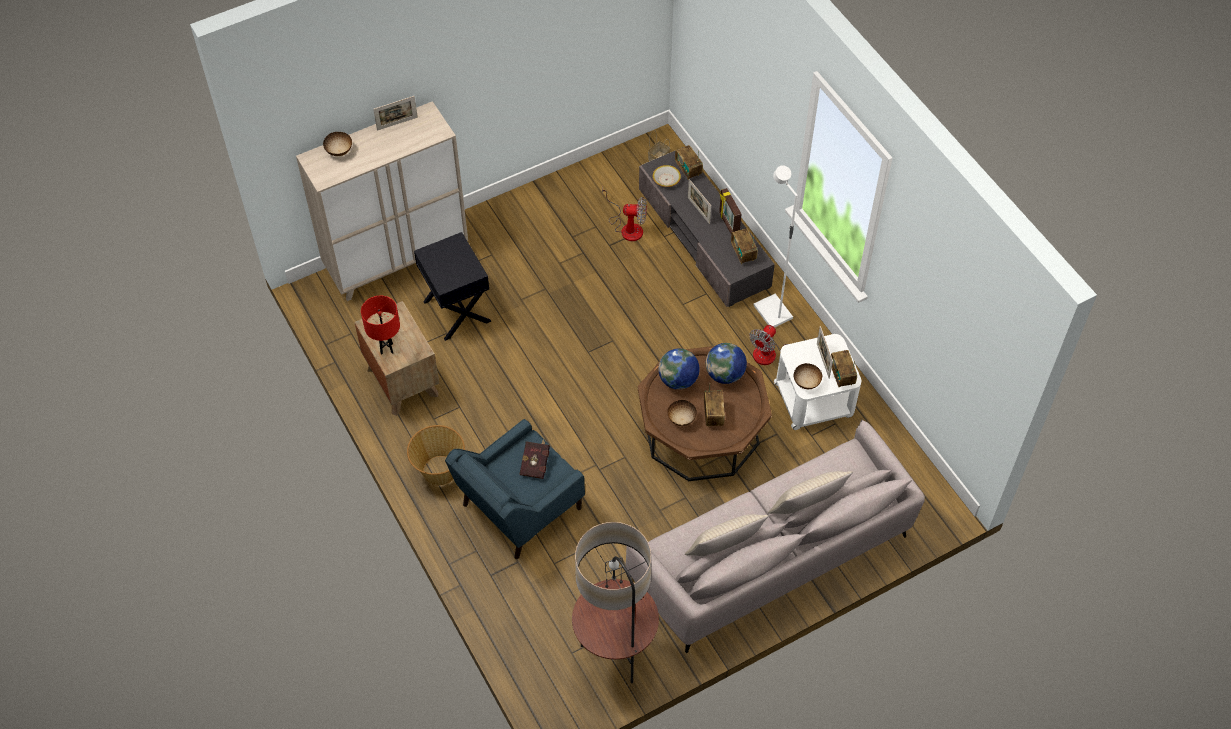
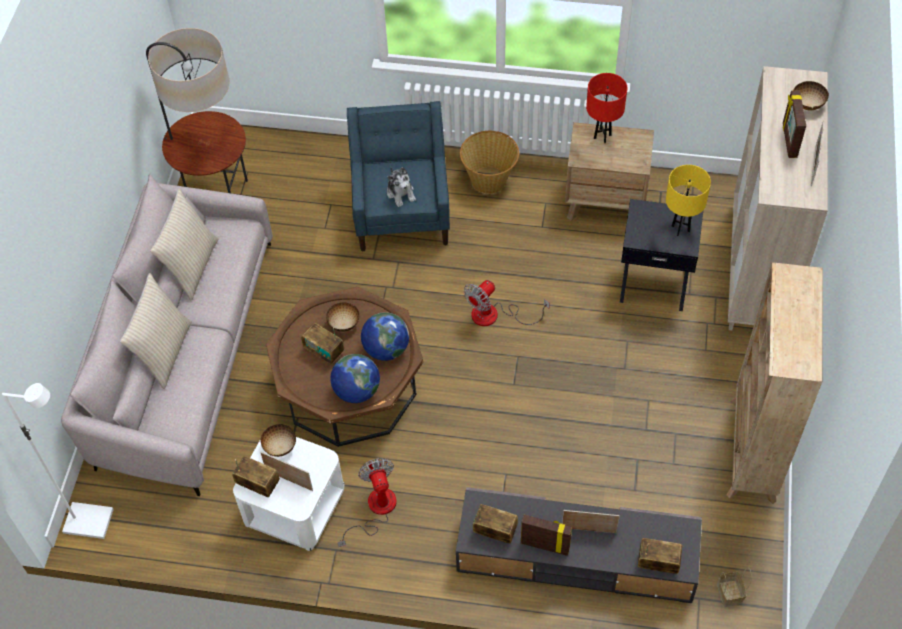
camera: 130 degrees right, 0 degrees up
red book [520,440,550,479] -> plush toy [387,167,416,207]
fan [602,185,647,241] -> fan moved to [464,280,550,326]
bowl [653,165,681,187] -> none
white floor lamp [753,165,798,328] -> white floor lamp moved to [2,383,114,539]
none -> yellow table lamp [666,165,711,236]
none -> beige bookcase [726,262,823,504]
none -> picture frame [783,90,806,158]

